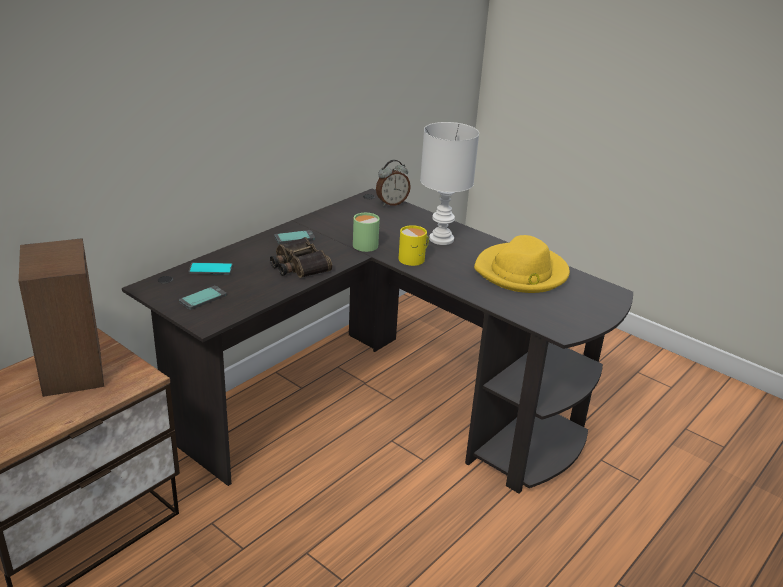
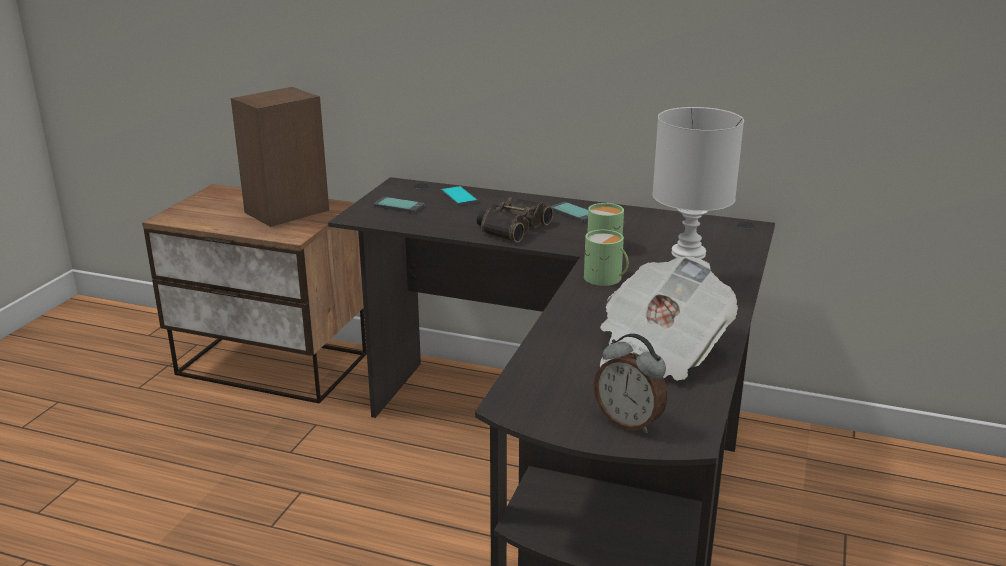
camera: 70 degrees right, 5 degrees down
alarm clock [376,160,411,206] -> alarm clock moved to [594,333,668,434]
yellow mug [399,225,429,266] -> green mug [584,230,629,286]
yellow hat [474,235,570,293] -> newspaper [600,256,738,381]

